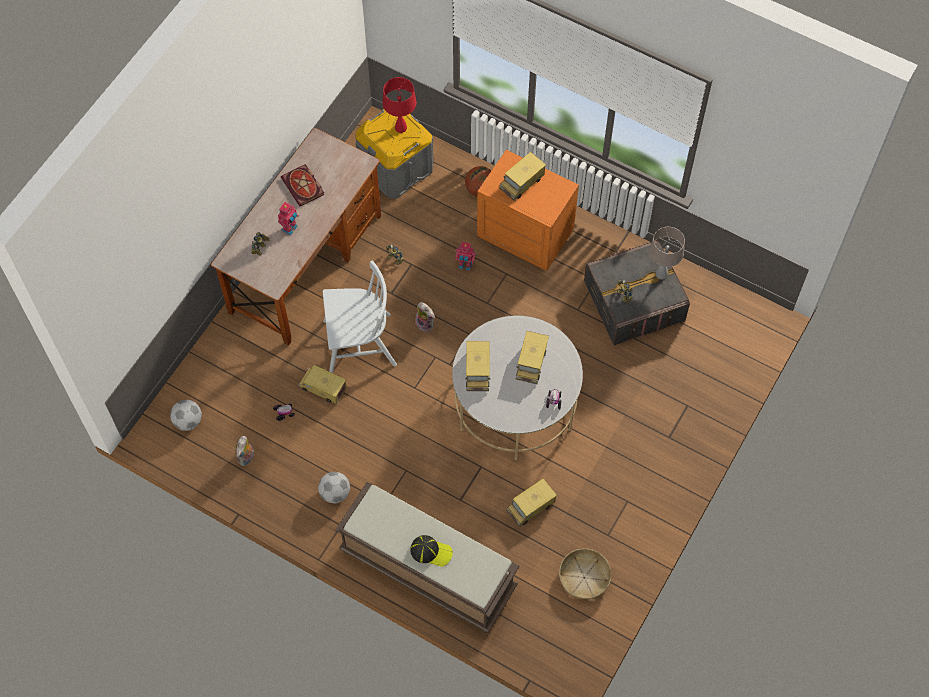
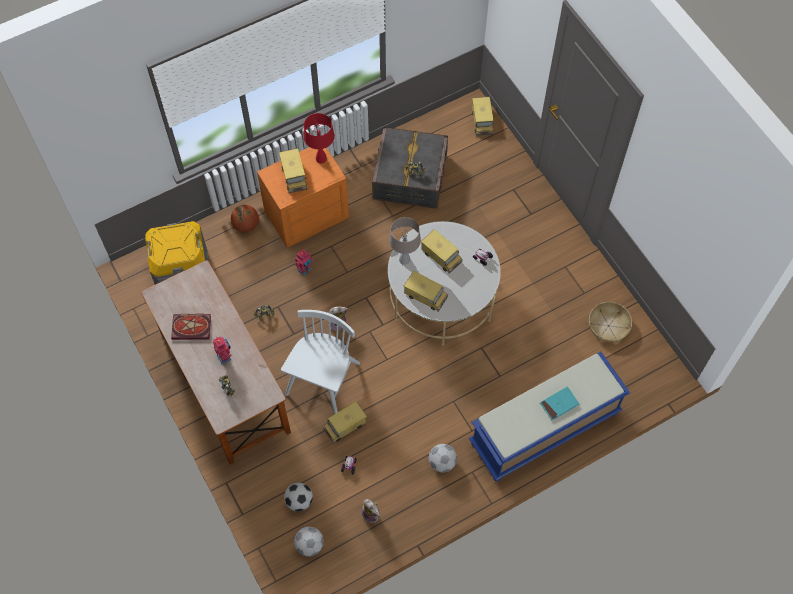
camera: 60 degrees left, 0 degrees up
brown bench [335,482,520,633] -> blue bench [469,352,630,481]
red table lamp [383,77,416,133] -> red table lamp moved to [303,113,335,163]
cap [410,535,453,567] -> turquoise book [540,386,579,420]
toy truck [506,478,557,527] -> toy truck moved to [472,97,494,136]
beige table lamp [649,227,685,279] -> beige table lamp moved to [389,217,421,265]
none -> football [284,482,313,512]

